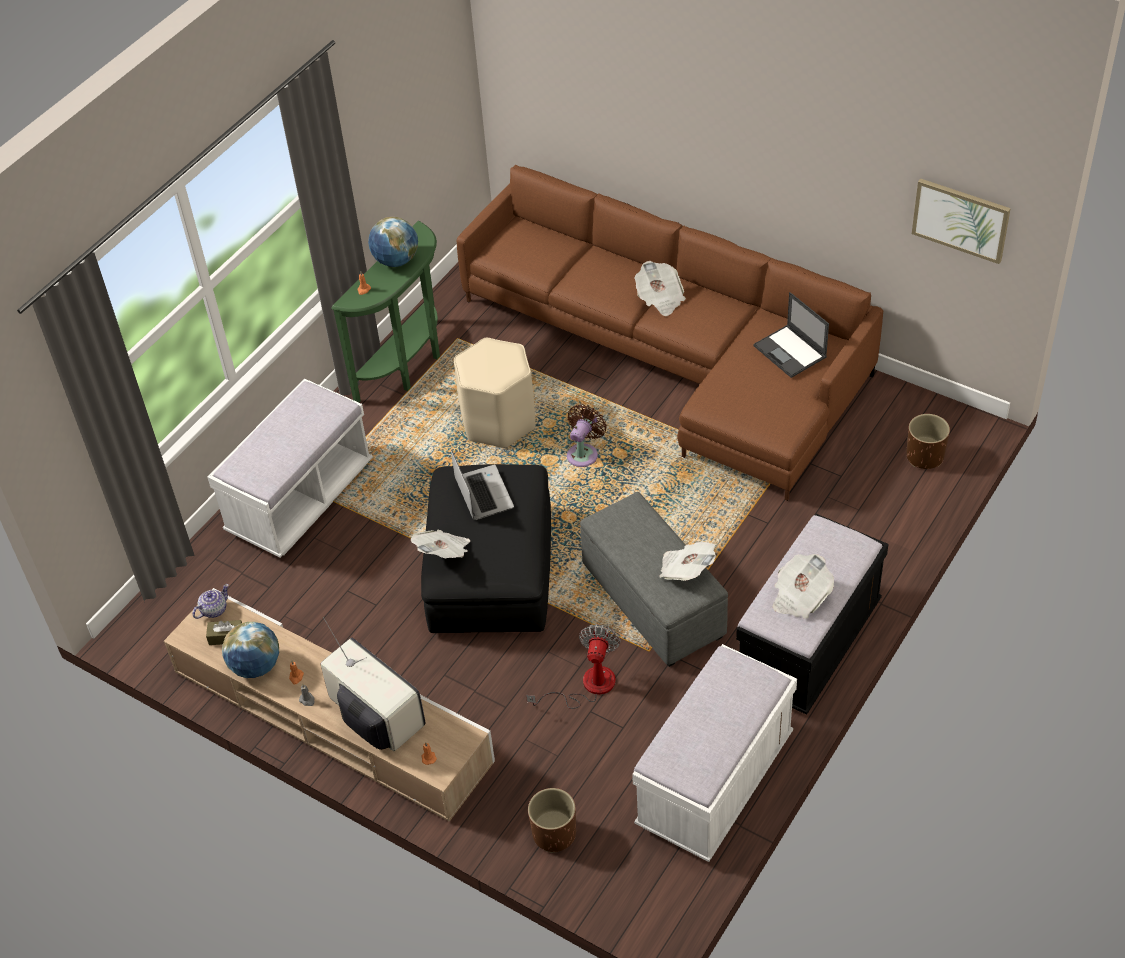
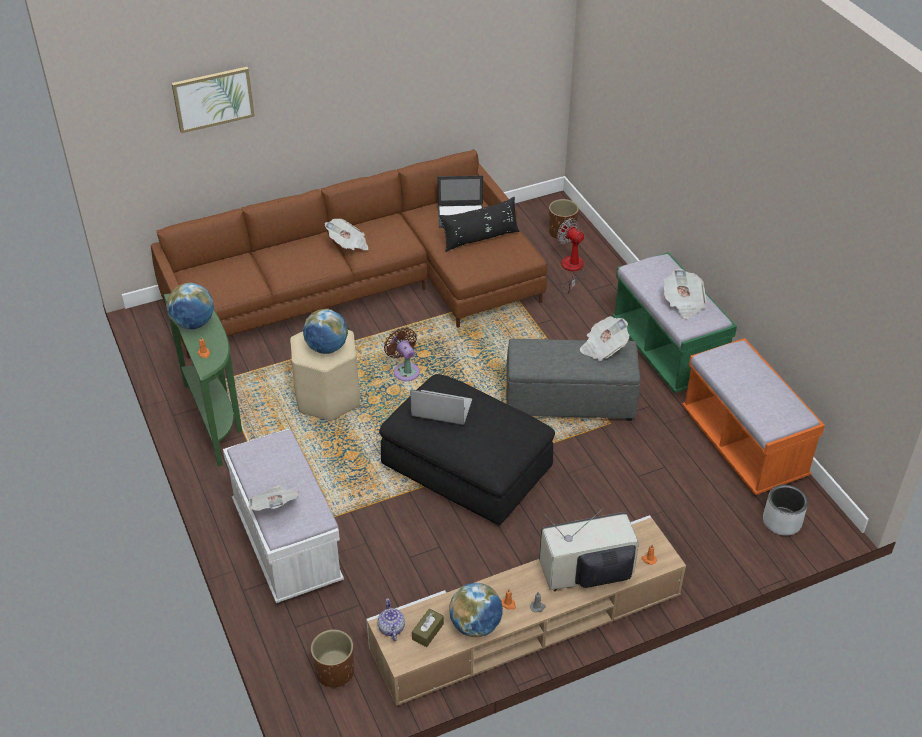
camera: 60 degrees left, 5 degrees down
newspaper [411,530,470,558] -> newspaper moved to [249,485,299,511]
fan [526,624,620,709] -> fan moved to [557,218,586,294]
brown planter [528,788,576,853] -> brown planter moved to [311,630,354,687]
white bench [632,644,797,862] -> orange bench [682,338,825,495]
black bench [736,514,889,715] -> green bench [612,252,737,393]
picture [912,178,1011,264] -> picture moved to [171,67,255,133]
none -> globe [303,309,348,354]
none -> black pillow [440,197,520,252]
none -> grey planter [763,485,808,535]

